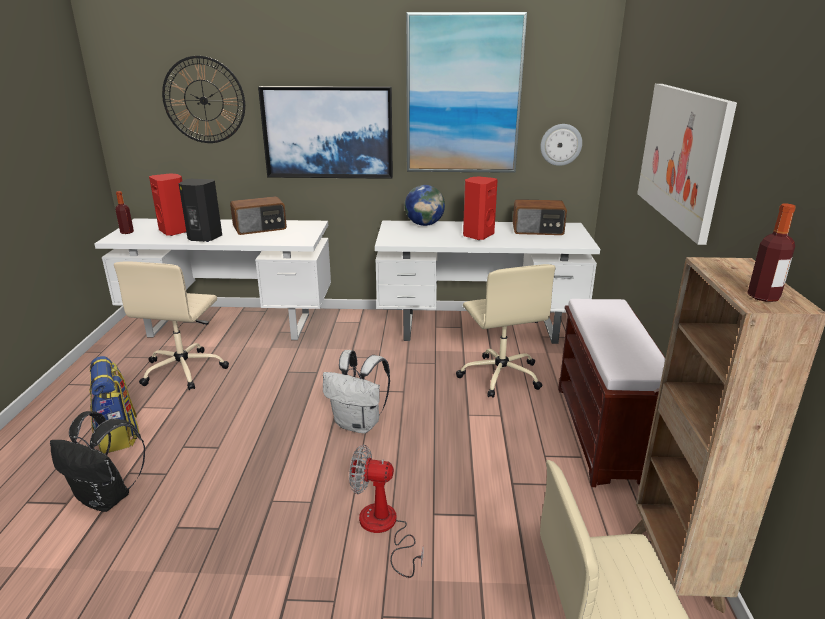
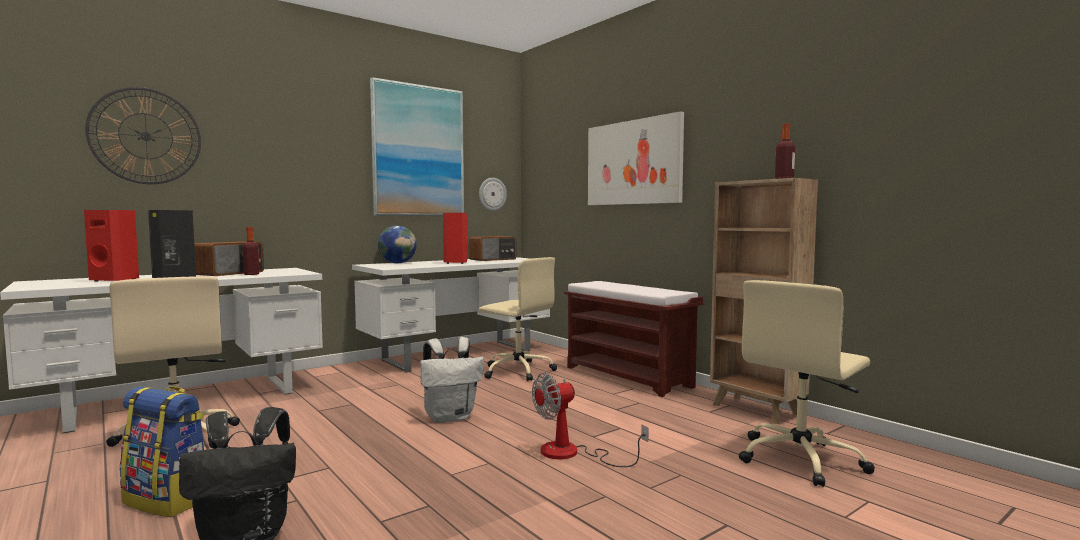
camera: 40 degrees left, 20 degrees down
bottle [115,191,134,234] -> bottle moved to [242,227,260,275]
picture [258,86,393,179] -> none

